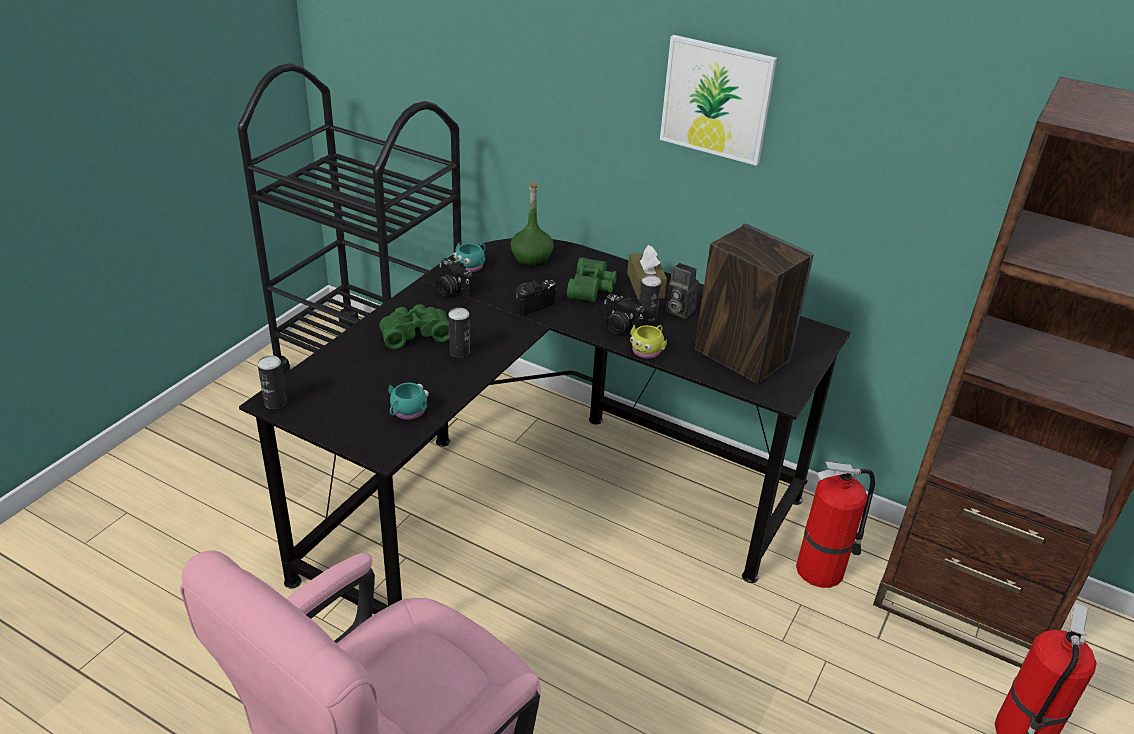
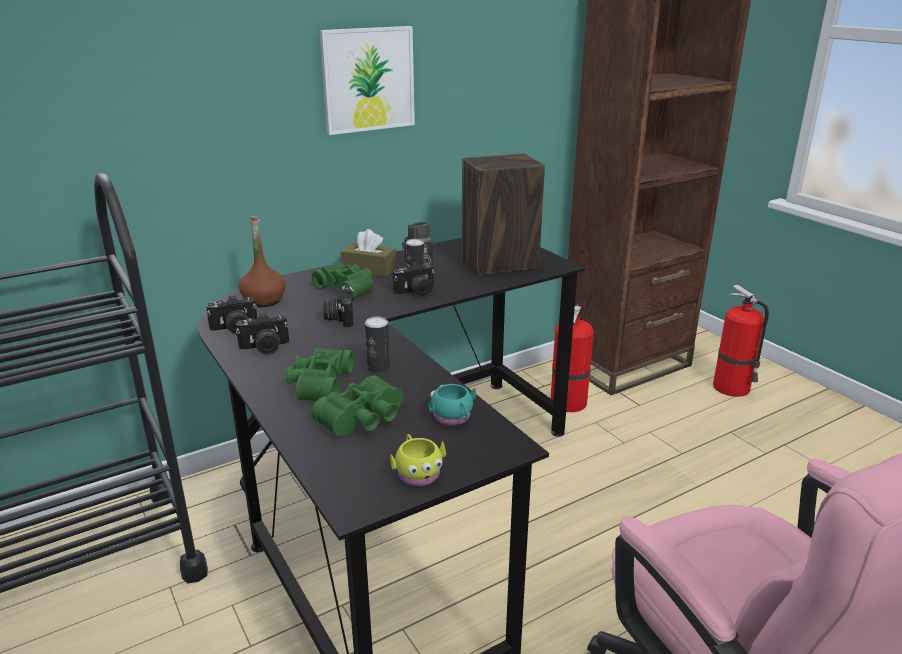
camera: 60 degrees left, 10 degrees down
can [257,355,287,409] -> none
turquoise mug [453,243,486,272] -> camera [206,295,257,335]
green bottle [510,182,554,266] -> brown bottle [238,216,286,307]
yellow mug [630,324,667,358] -> yellow mug moved to [390,434,446,486]
none -> green binoculars [311,375,403,437]

